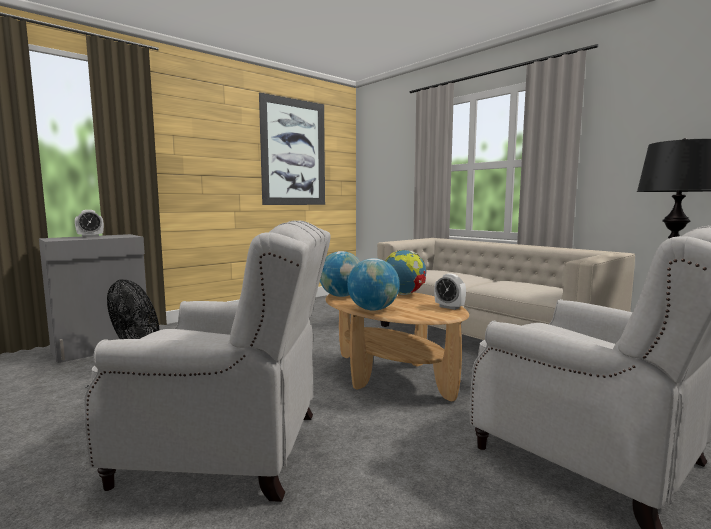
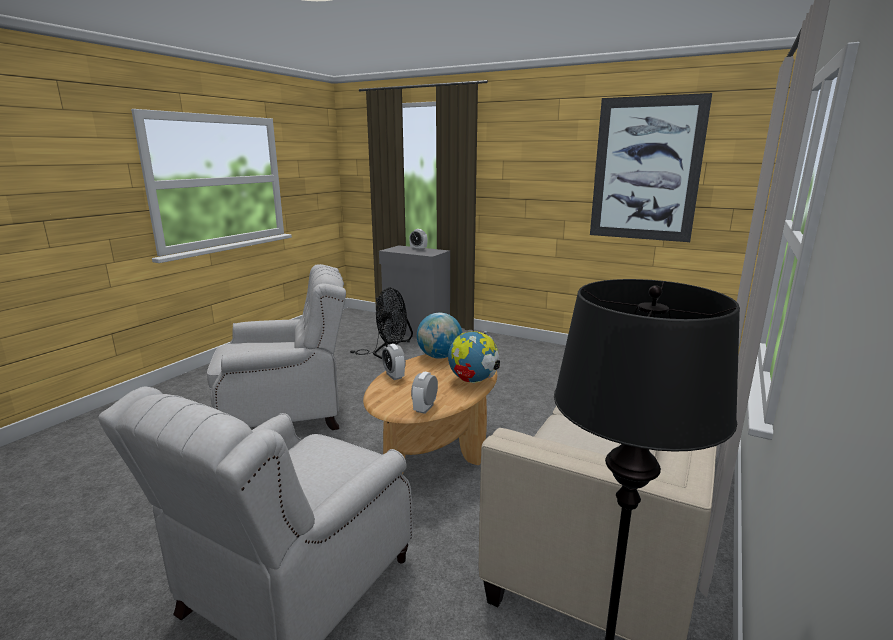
camera: 70 degrees right, 10 degrees up
white armchair [84,221,331,502] -> white armchair turned 90 degrees counterclockwise [207,264,346,430]
globe [347,258,400,311] -> alarm clock [382,344,406,380]

